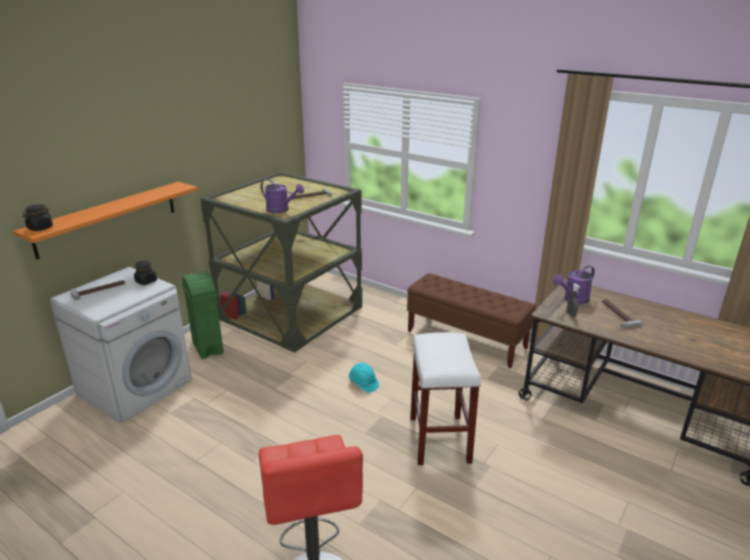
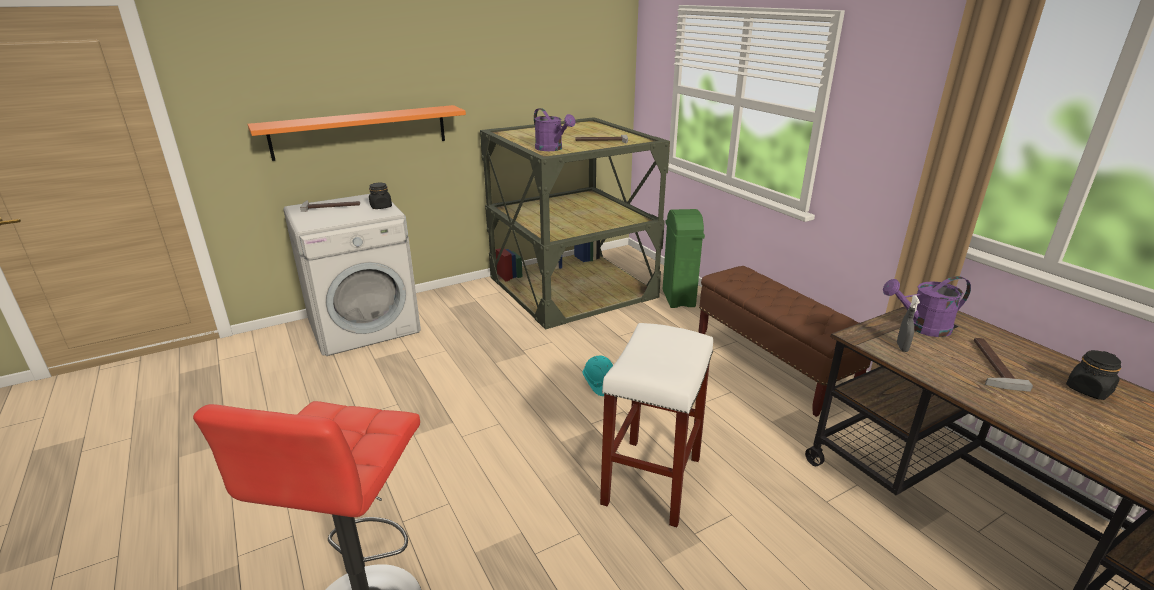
camera: 25 degrees right, 0 degrees up
black jar [23,204,53,231] -> black jar moved to [1066,350,1121,400]
green trash can [182,271,224,359] -> green trash can moved to [663,209,705,308]

